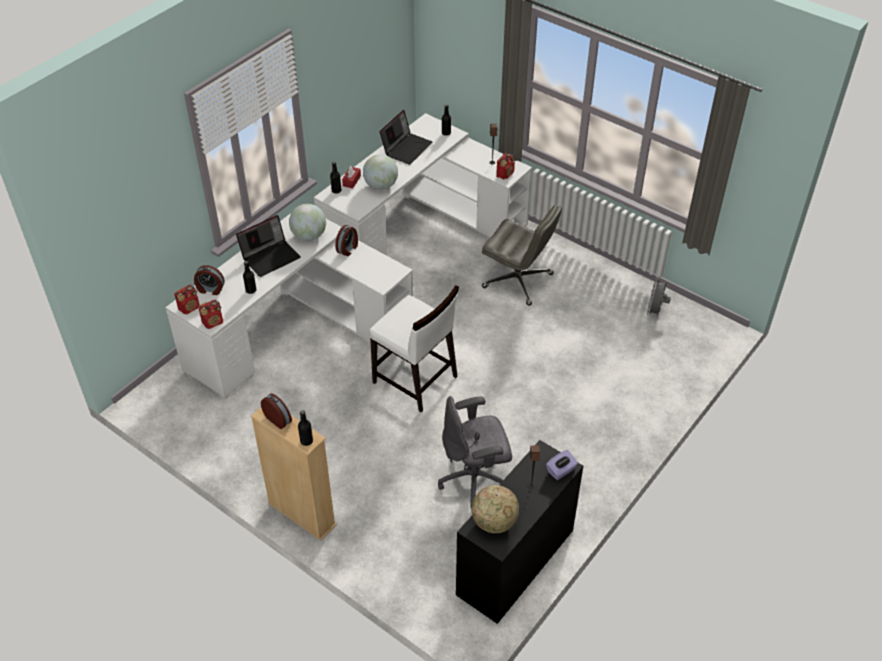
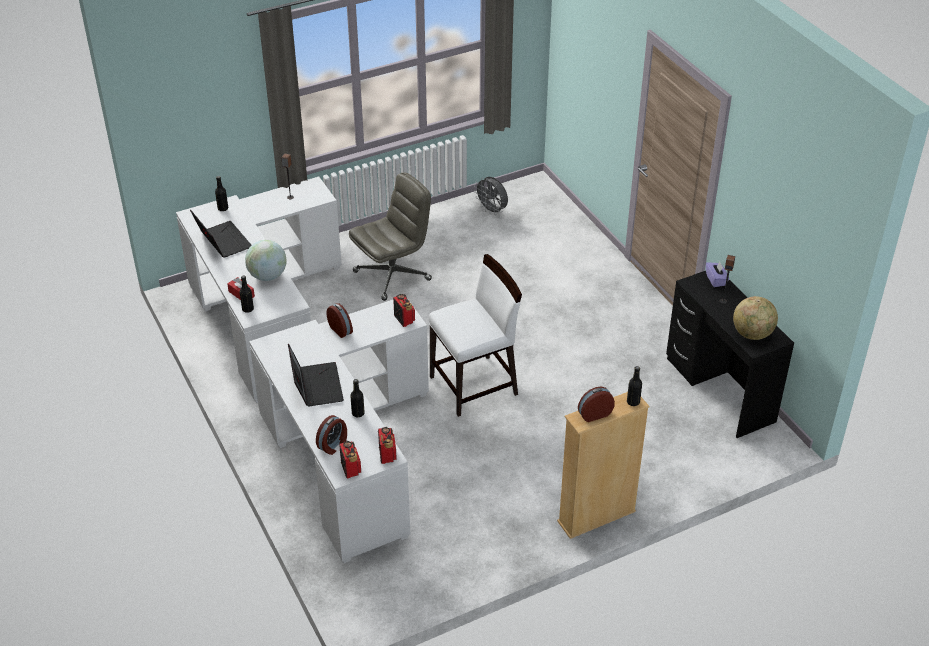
camera: 65 degrees left, 5 degrees down
globe [289,204,326,241] -> none
grey office chair [438,396,512,507] -> none
radio [496,153,515,179] -> radio moved to [393,294,415,327]

